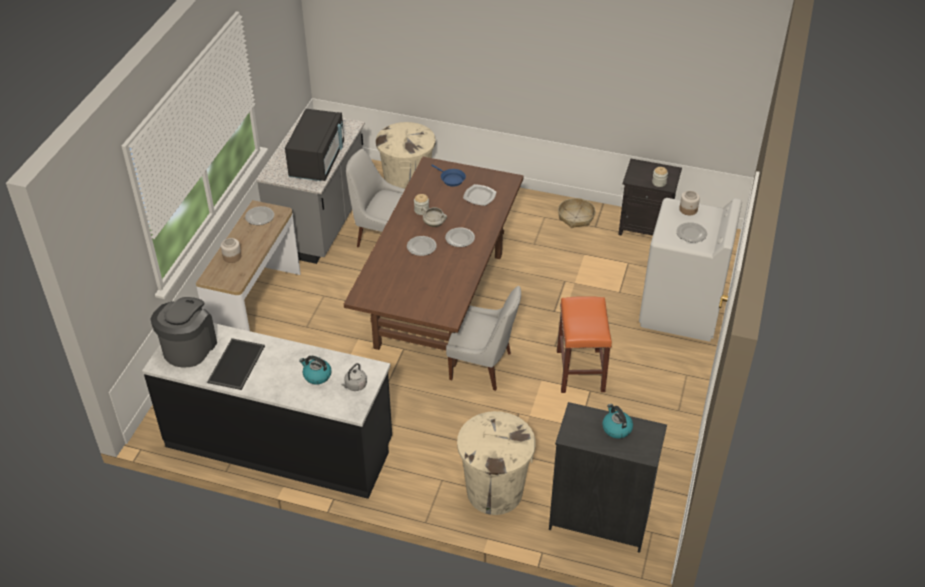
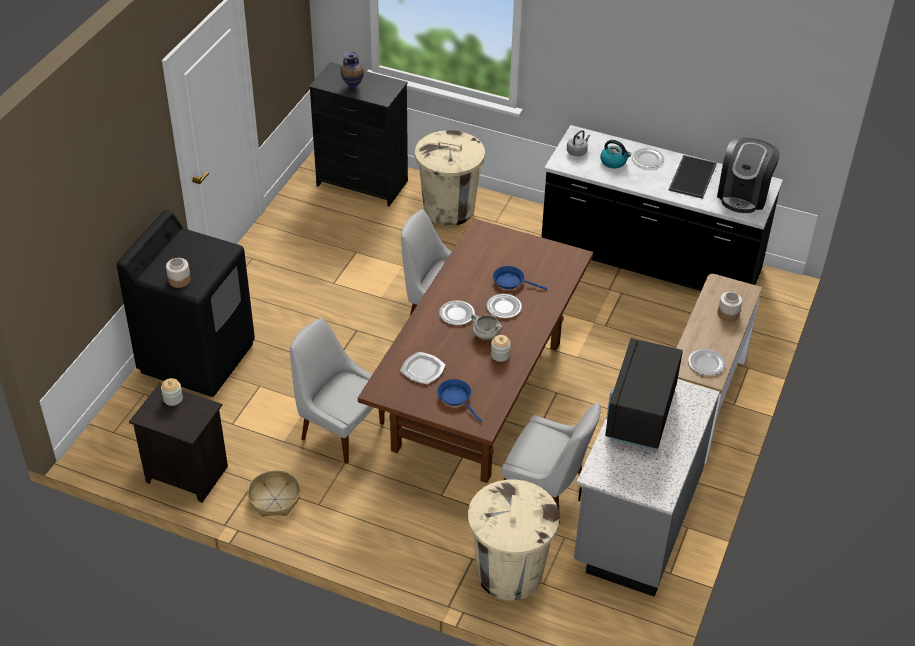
camera: 175 degrees left, 0 degrees up
orange stool [557,296,612,393] -> none
kettle [602,404,633,439] -> vase [341,52,364,89]
white washing machine [639,198,742,342] -> black washing machine [117,210,255,397]
plate [676,222,707,243] -> plate moved to [632,148,664,168]
none -> white chair [290,318,385,464]
none -> blue frying pan [493,266,547,290]

